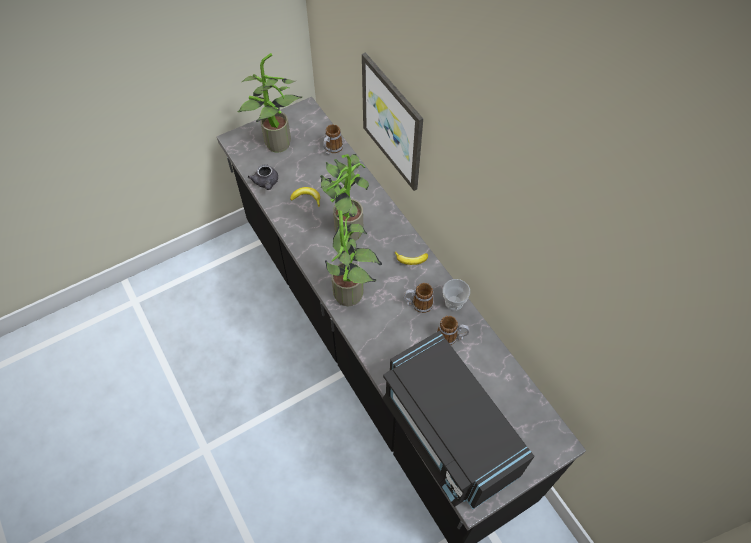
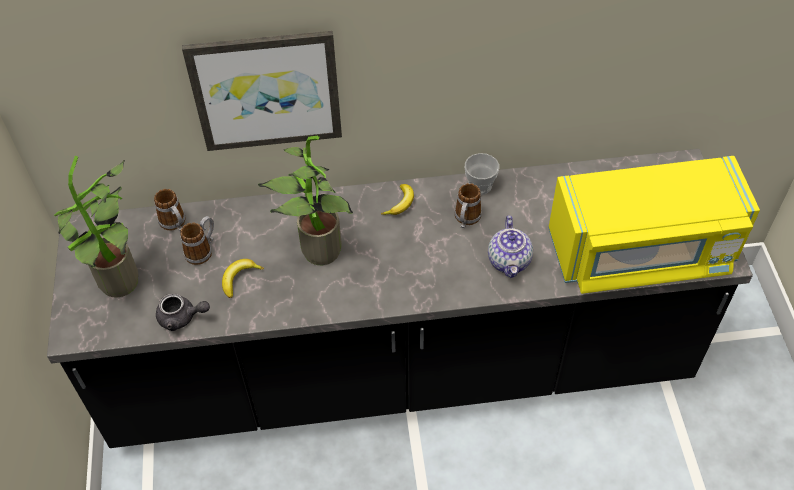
camera: 65 degrees left, 5 degrees down
potted plant [325,202,382,306] -> none
black microwave [383,331,535,509] -> yellow microwave [549,156,760,294]
mug [437,316,470,345] -> mug moved to [180,216,214,265]
none -> teapot [488,216,533,278]

